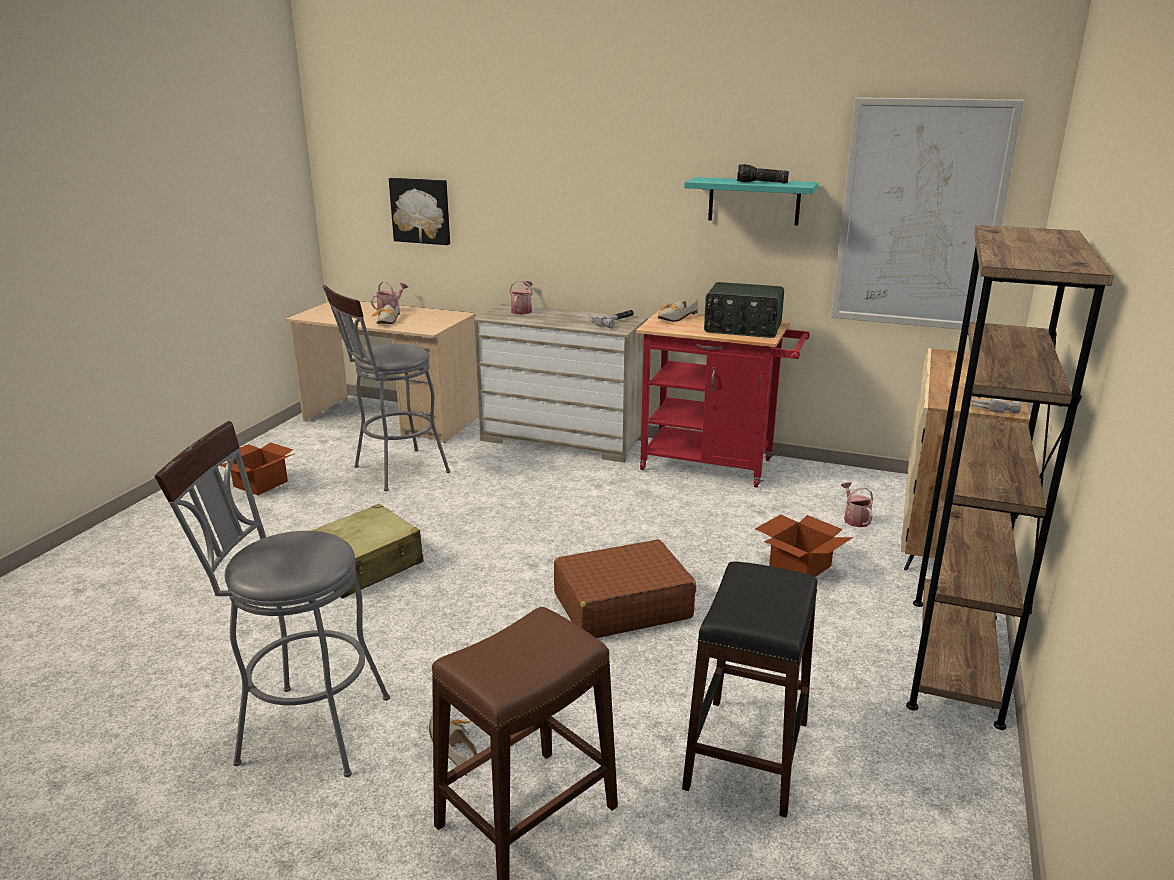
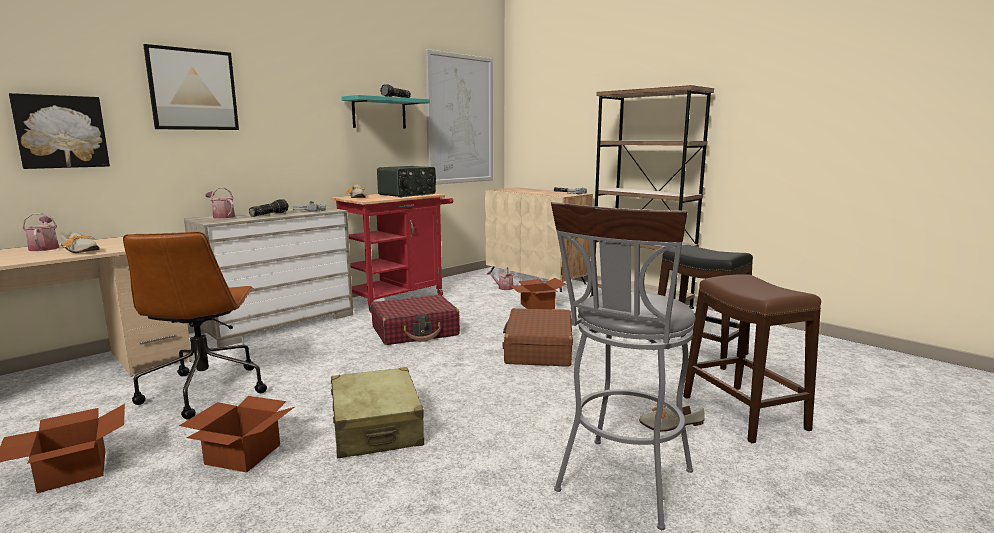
camera: 65 degrees left, 10 degrees down
grey stool [323,285,450,491] -> brown office chair [123,232,267,420]
none -> picture [143,44,239,130]
none -> cardboard box [179,396,294,472]
none -> flashlight [249,199,289,217]
none -> red suitcase [371,295,460,345]

